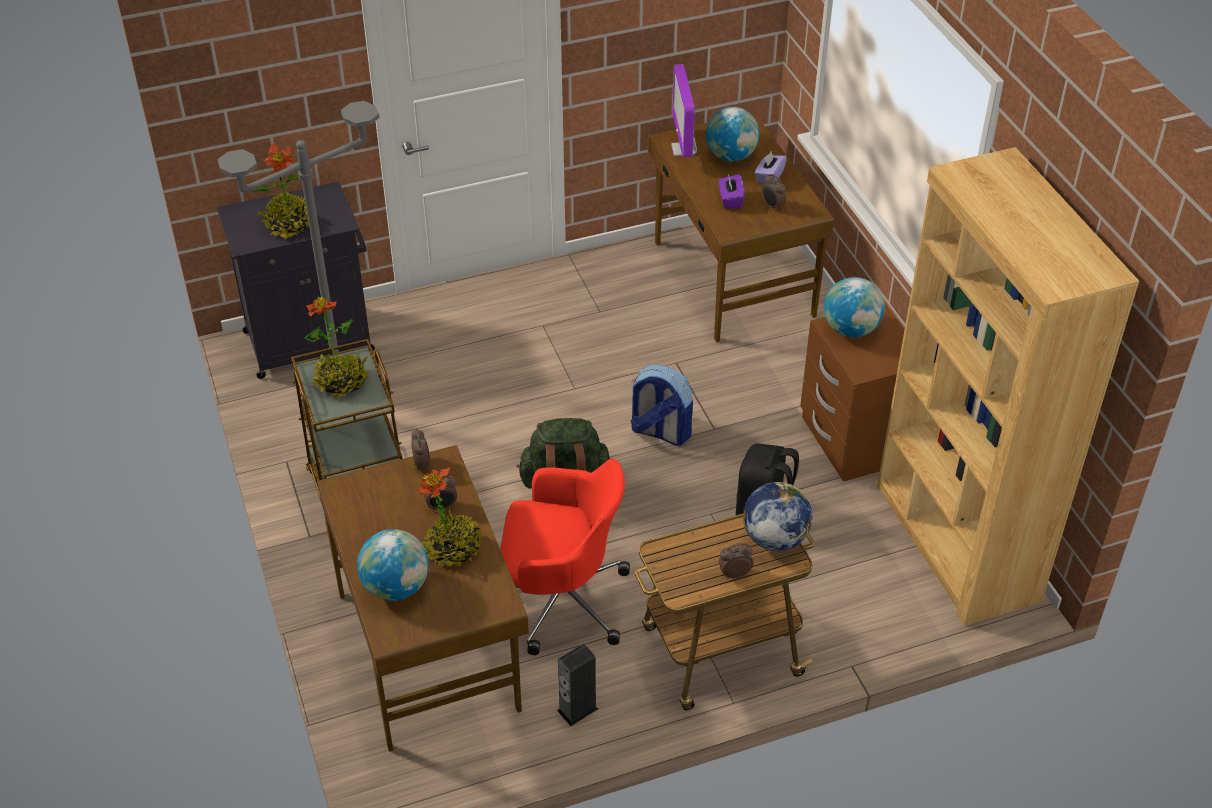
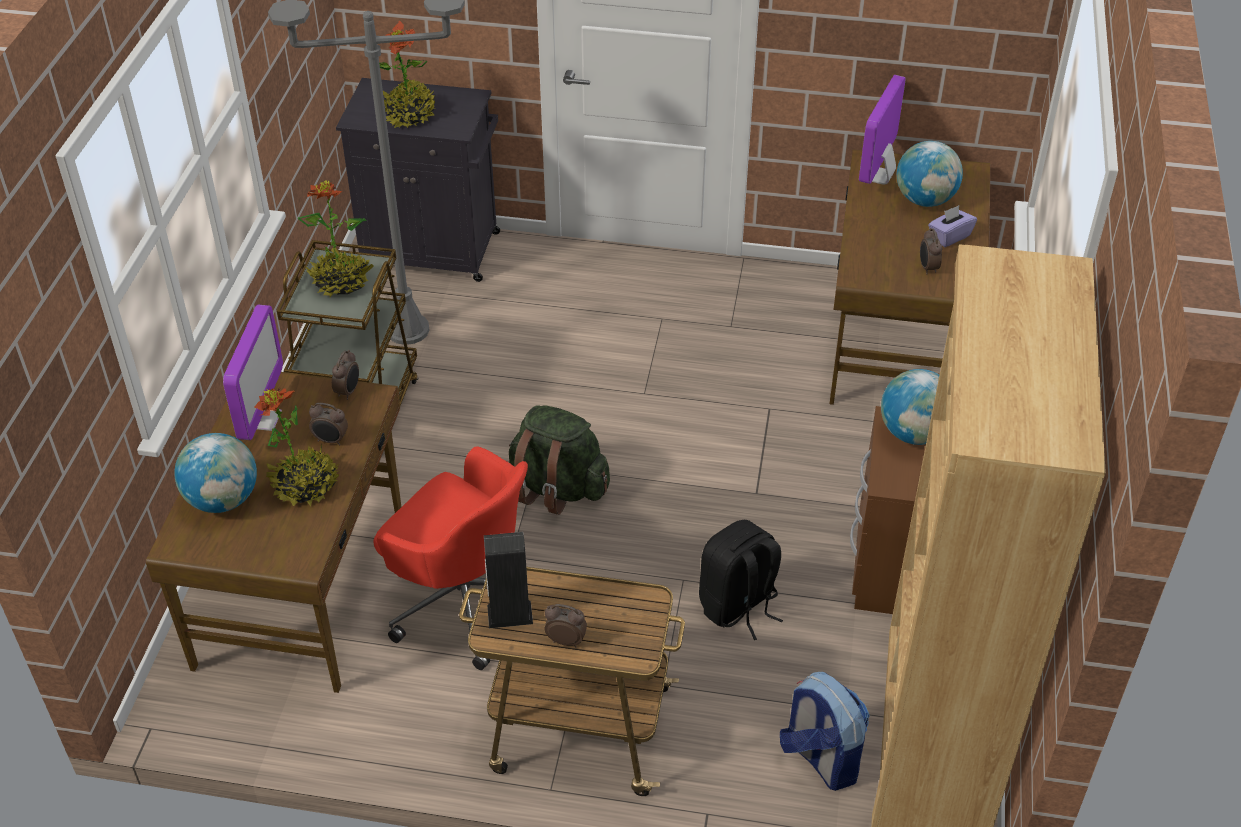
camera: 30 degrees right, 0 degrees up
speaker [557,644,598,726] -> speaker moved to [484,532,533,628]
backpack [631,365,693,446] -> backpack moved to [780,672,870,791]
purple tissue box [719,174,744,209] -> none
globe [743,482,812,551] -> none
none -> monitor [223,305,283,440]

